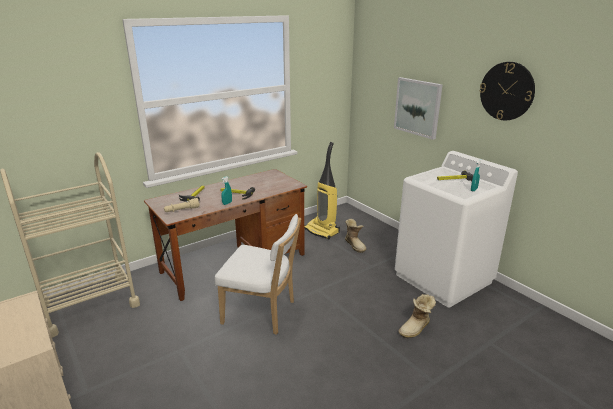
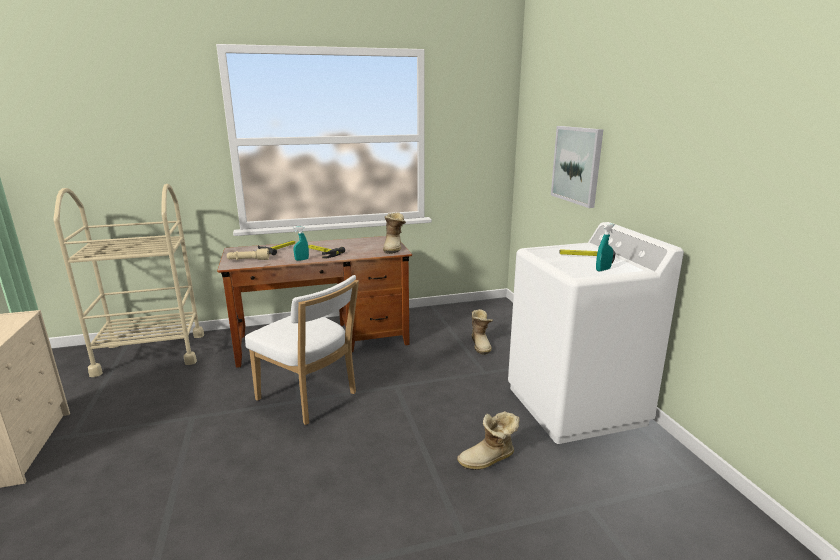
camera: 20 degrees right, 5 degrees down
vacuum cleaner [304,142,340,239] -> none
wall clock [480,62,535,120] -> none
none -> boot [383,213,406,254]

